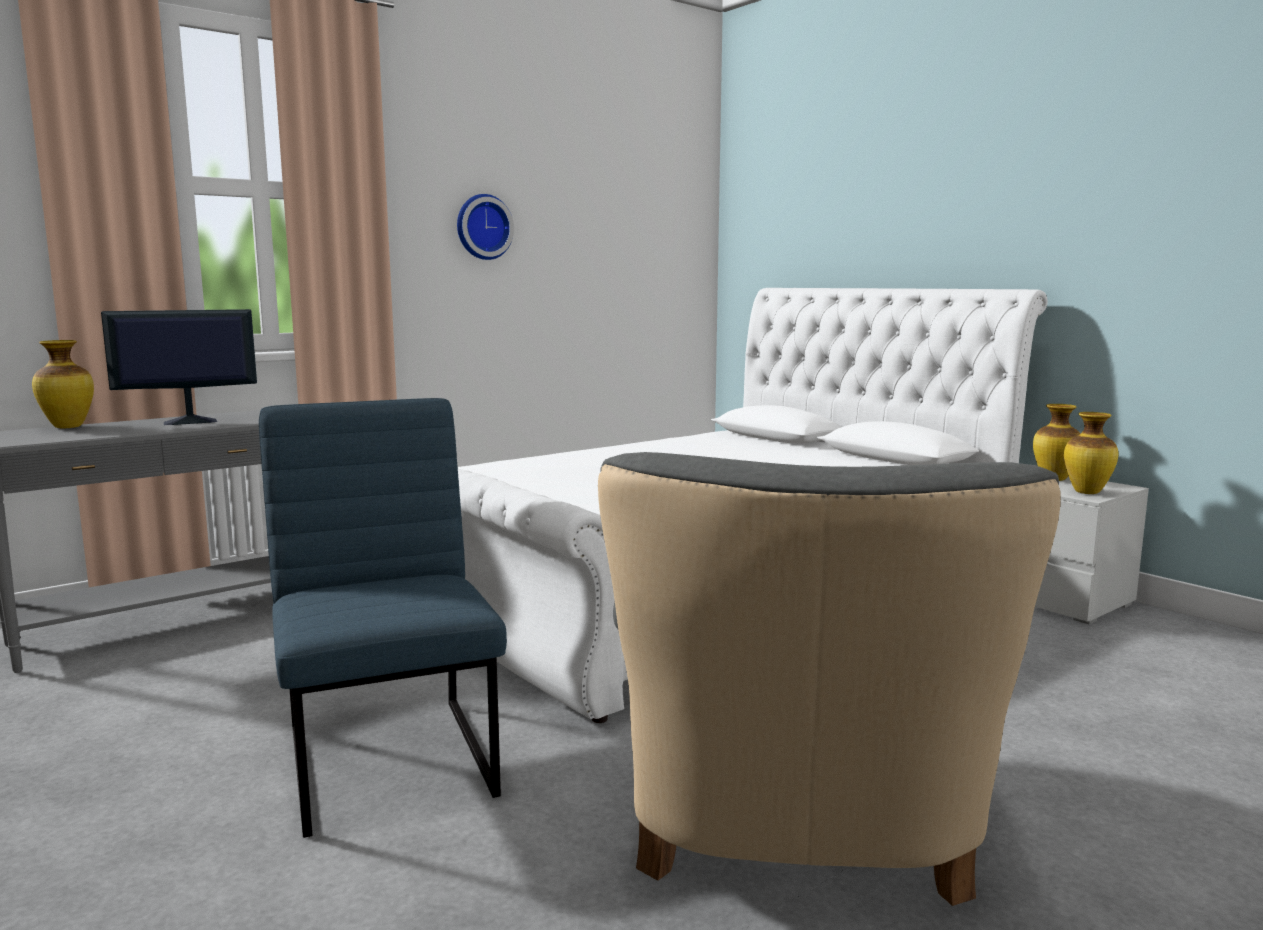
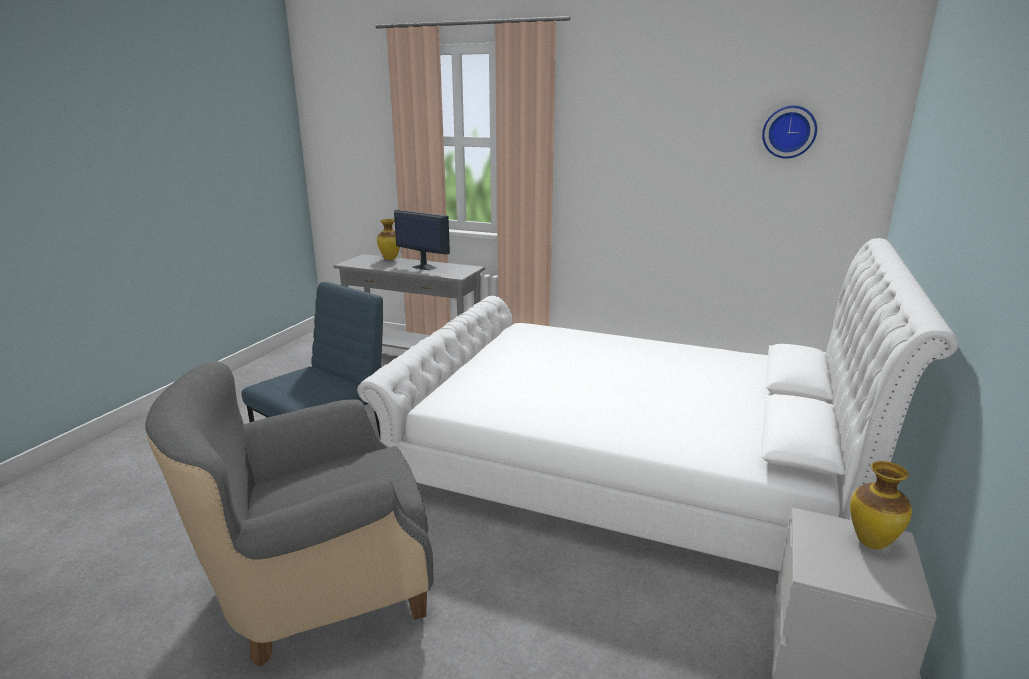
camera: 60 degrees right, 10 degrees up
wall clock [457,194,514,260] -> wall clock moved to [762,105,817,158]
vase [1064,412,1118,494] -> none

